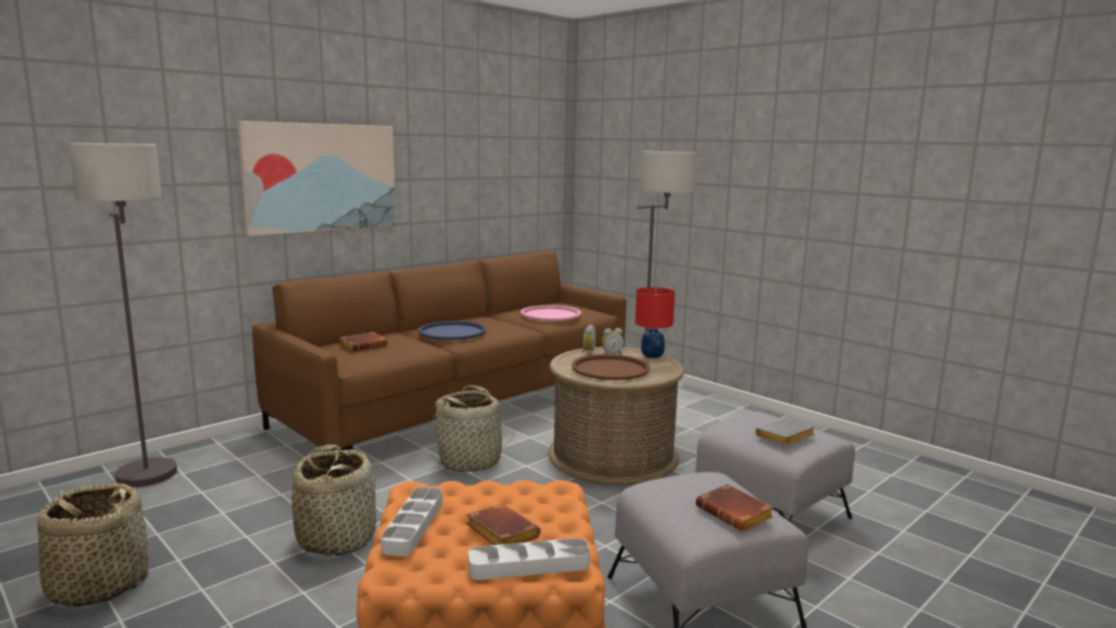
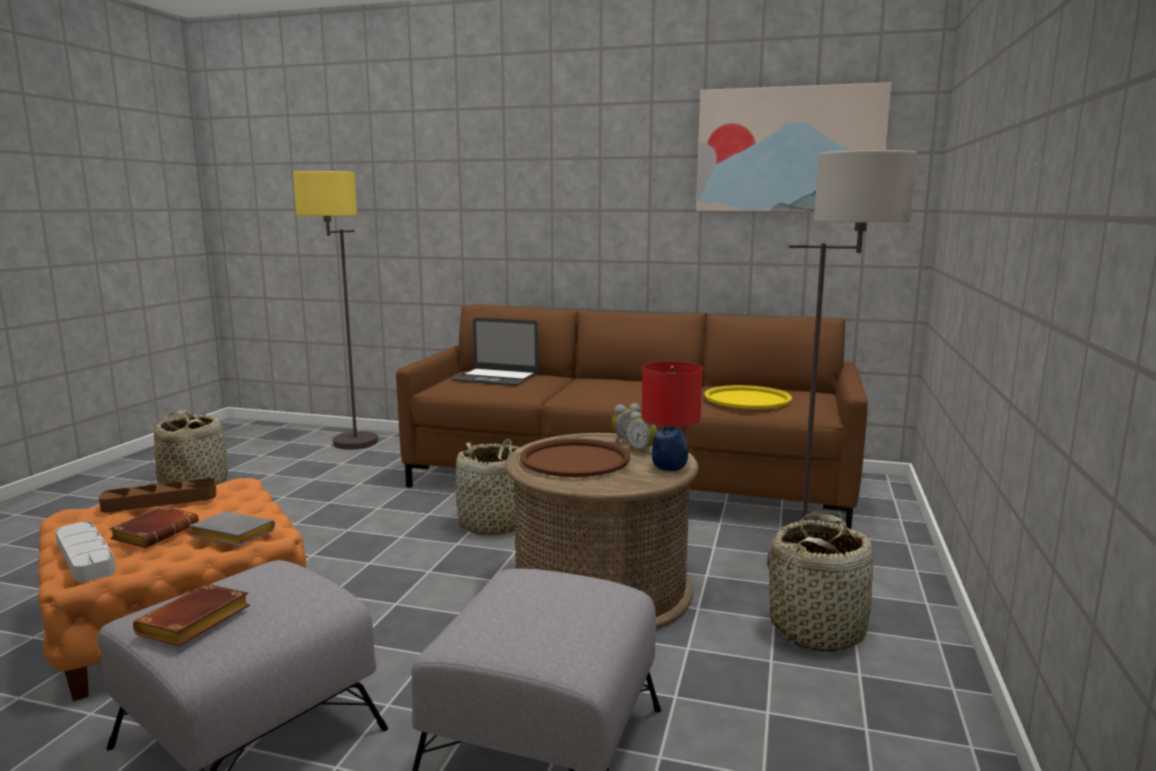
camera: 60 degrees right, 0 degrees up
grey floor lamp [69,143,177,487] -> yellow floor lamp [293,171,378,450]
picture [237,121,396,236] -> picture moved to [696,82,891,211]
basket [292,444,376,556] -> basket moved to [769,513,873,652]
brown book [339,332,387,351] -> laptop [451,318,538,386]
grey tray [381,487,442,556] -> brown tray [99,478,216,513]
blue tray [418,321,487,340] -> none
pink tray [521,305,581,321] -> yellow tray [705,385,792,409]
grey book [755,418,815,446] -> grey book moved to [189,511,275,546]

